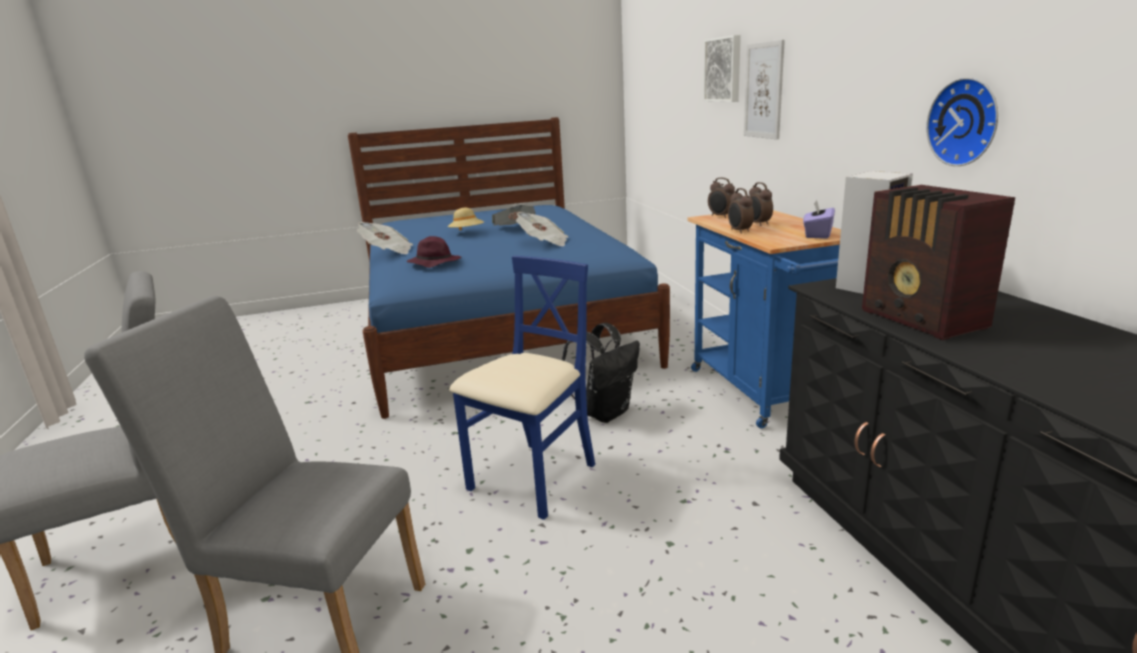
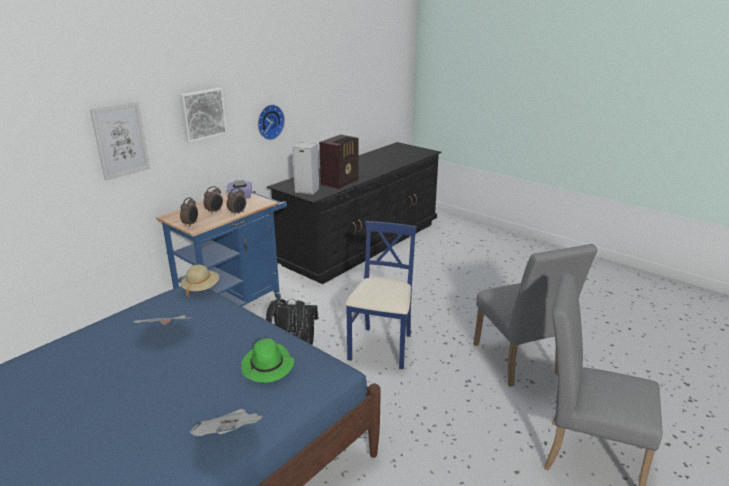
camera: 125 degrees left, 5 degrees up
purple hat [407,236,461,268] -> green hat [241,338,294,383]
beige hat [448,208,484,230] -> beige hat moved to [180,265,219,298]
blue chair [449,256,595,520] -> blue chair turned 105 degrees clockwise [345,221,417,369]
newspaper [492,205,536,225] -> none
picture [703,35,741,102] -> picture moved to [179,88,227,143]

